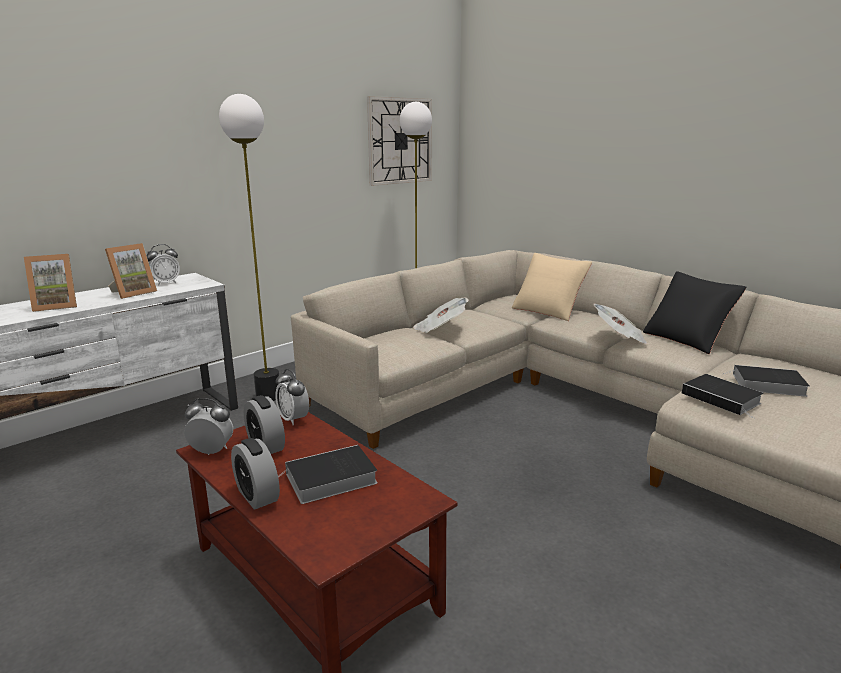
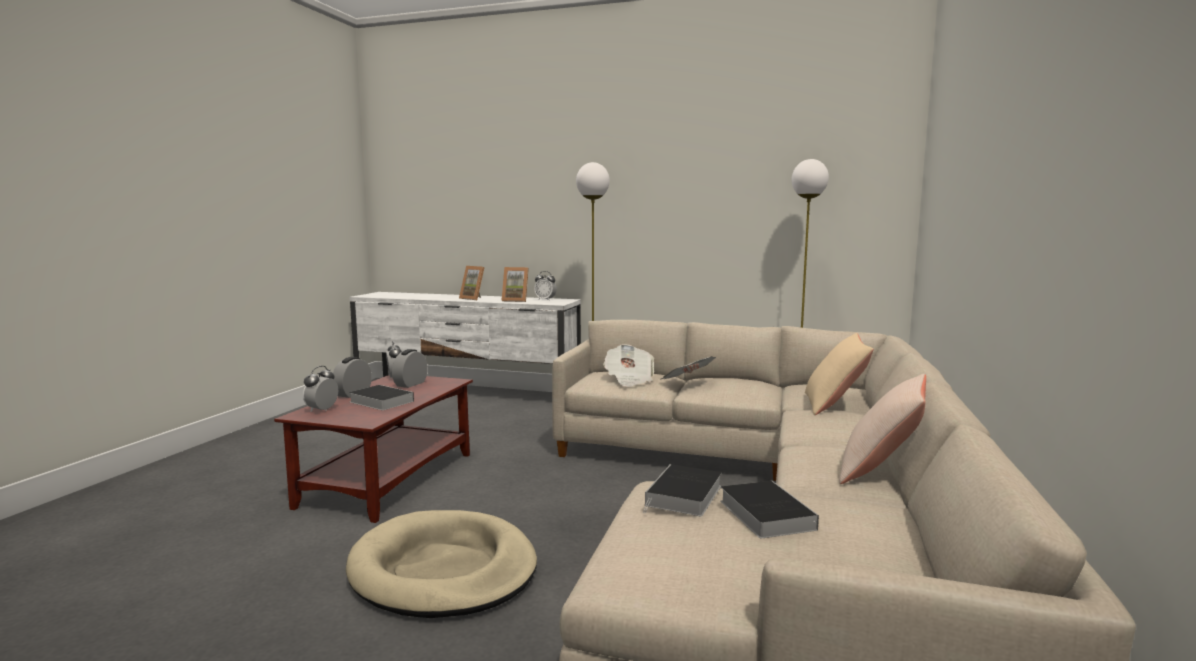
camera: 60 degrees right, 10 degrees down
alarm clock [275,369,309,425] -> alarm clock moved to [303,366,338,412]
wall clock [367,96,432,186] -> none
newspaper [593,304,647,344] -> newspaper moved to [603,344,654,387]
black pillow [643,271,747,354] -> beige pillow [839,374,926,484]
none -> beige dog bed [346,510,537,618]

